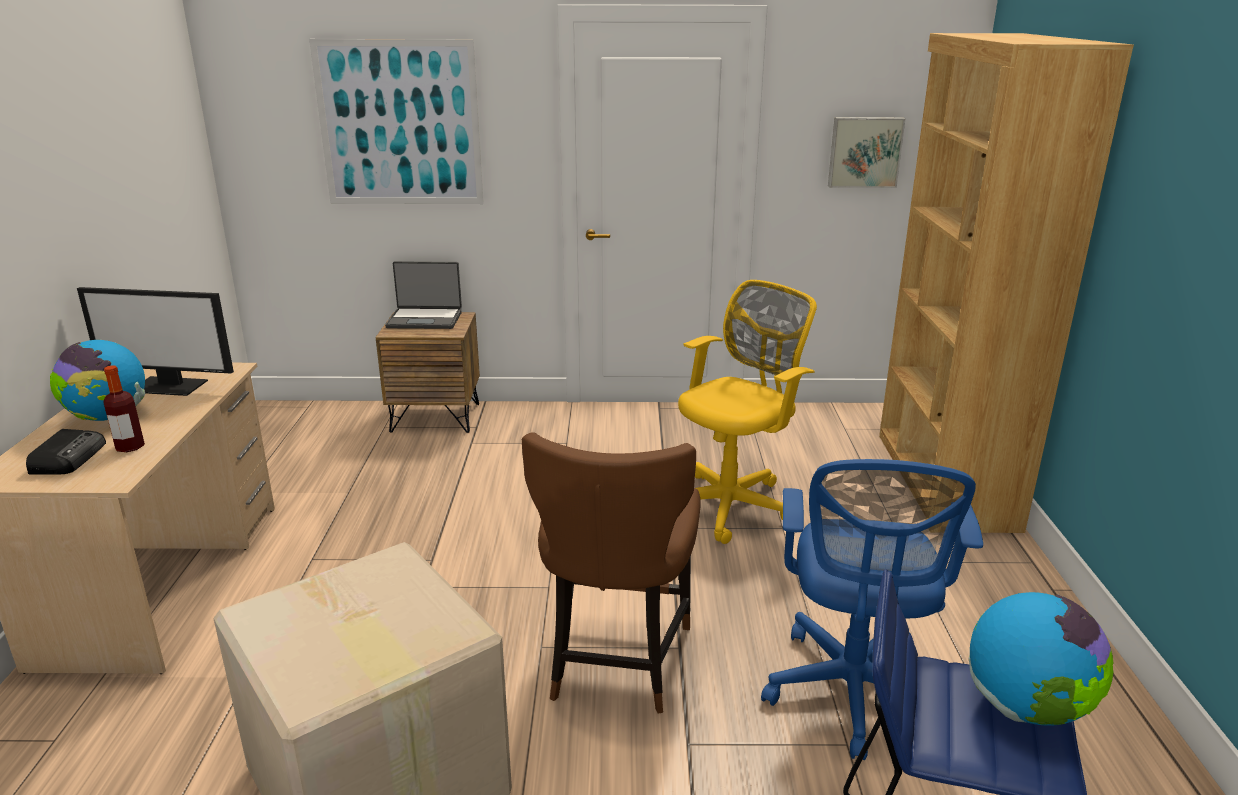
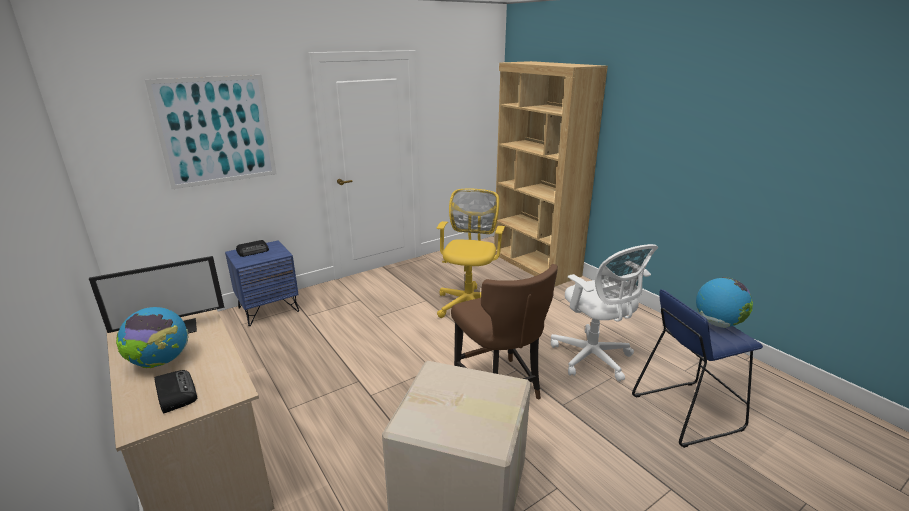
camera: 35 degrees left, 0 degrees up
bottle [103,365,145,452] -> none
brown nightstand [375,312,480,433] -> blue nightstand [225,240,299,326]
laptop [385,261,462,329] -> radio [236,240,269,257]
blue office chair [761,459,983,760] -> white office chair [551,244,658,381]
picture [828,117,906,188] -> none

